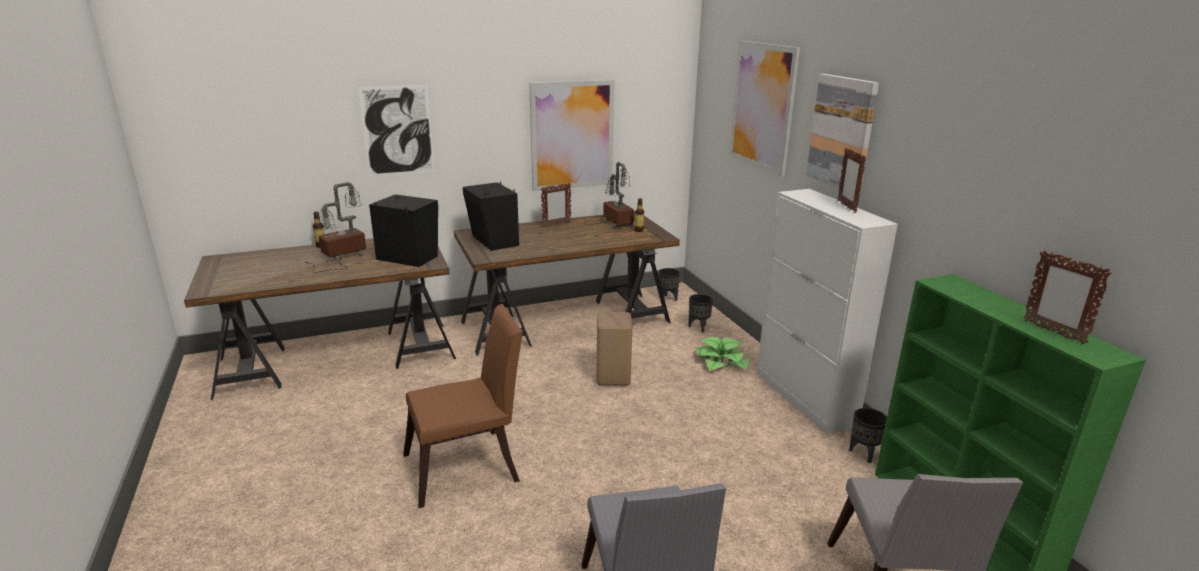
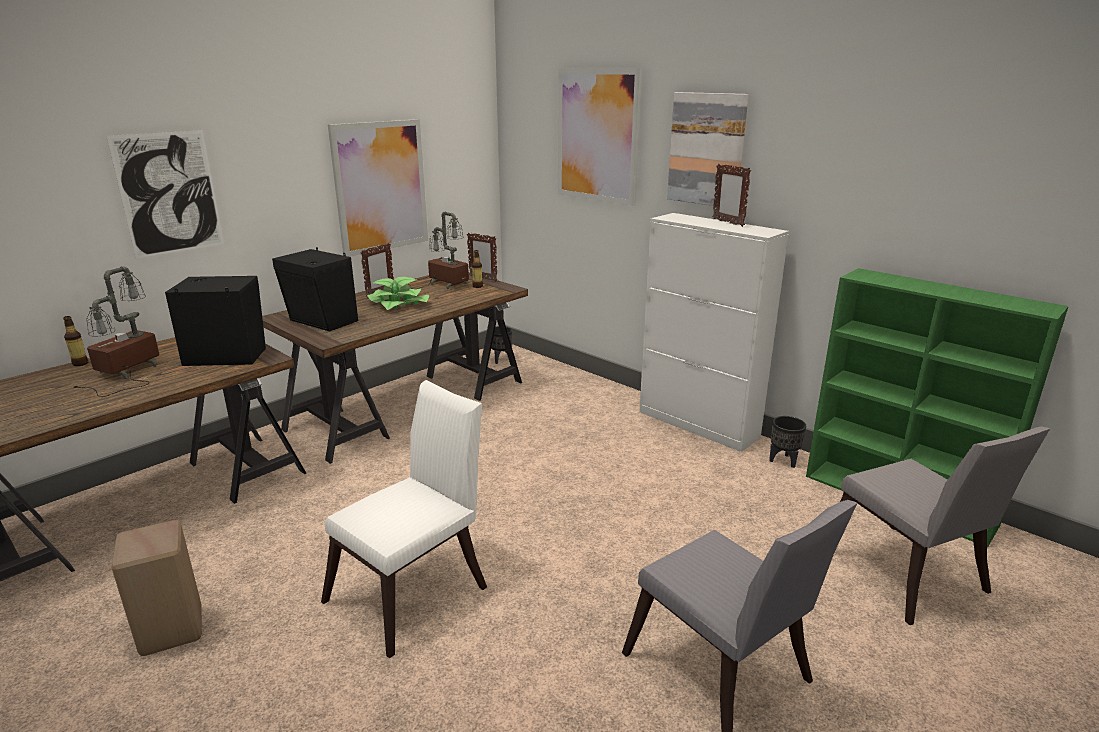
camera: 25 degrees left, 0 degrees up
brown chair [403,304,523,508] -> white chair [321,380,487,658]
beige stool [597,312,632,386] -> beige stool moved to [111,520,202,656]
black planter [689,294,713,332] -> none
potted plant [696,337,750,371] -> potted plant moved to [367,277,429,310]
picture frame [1023,251,1112,344] -> picture frame moved to [467,233,497,282]

